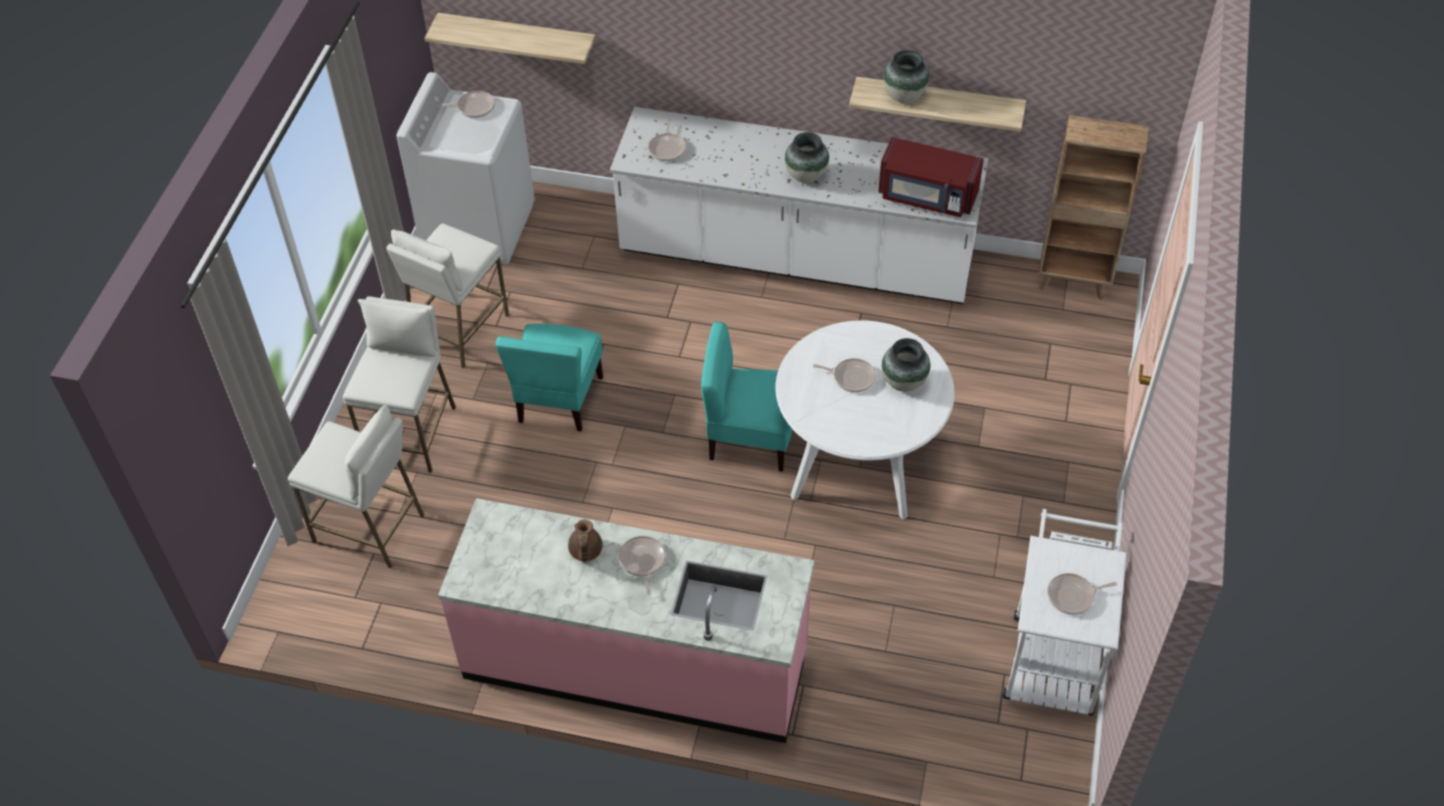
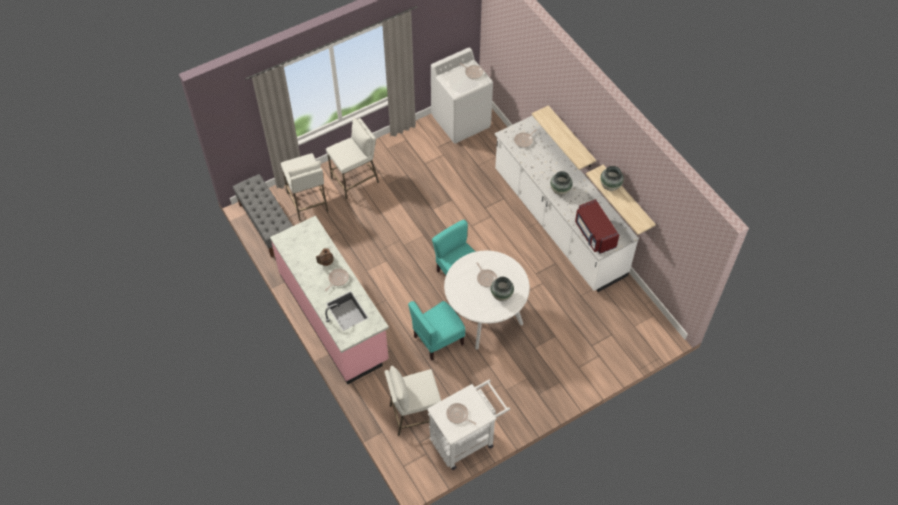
camera: 45 degrees right, 5 degrees up
white stool [386,223,509,369] -> white stool moved to [384,366,441,436]
shelf [425,13,596,64] -> shelf moved to [532,105,596,170]
turquoise chair [496,324,603,431] -> turquoise chair moved to [408,301,465,361]
brown bookcase [1039,115,1149,300] -> none
none -> grey bench [233,174,293,258]

